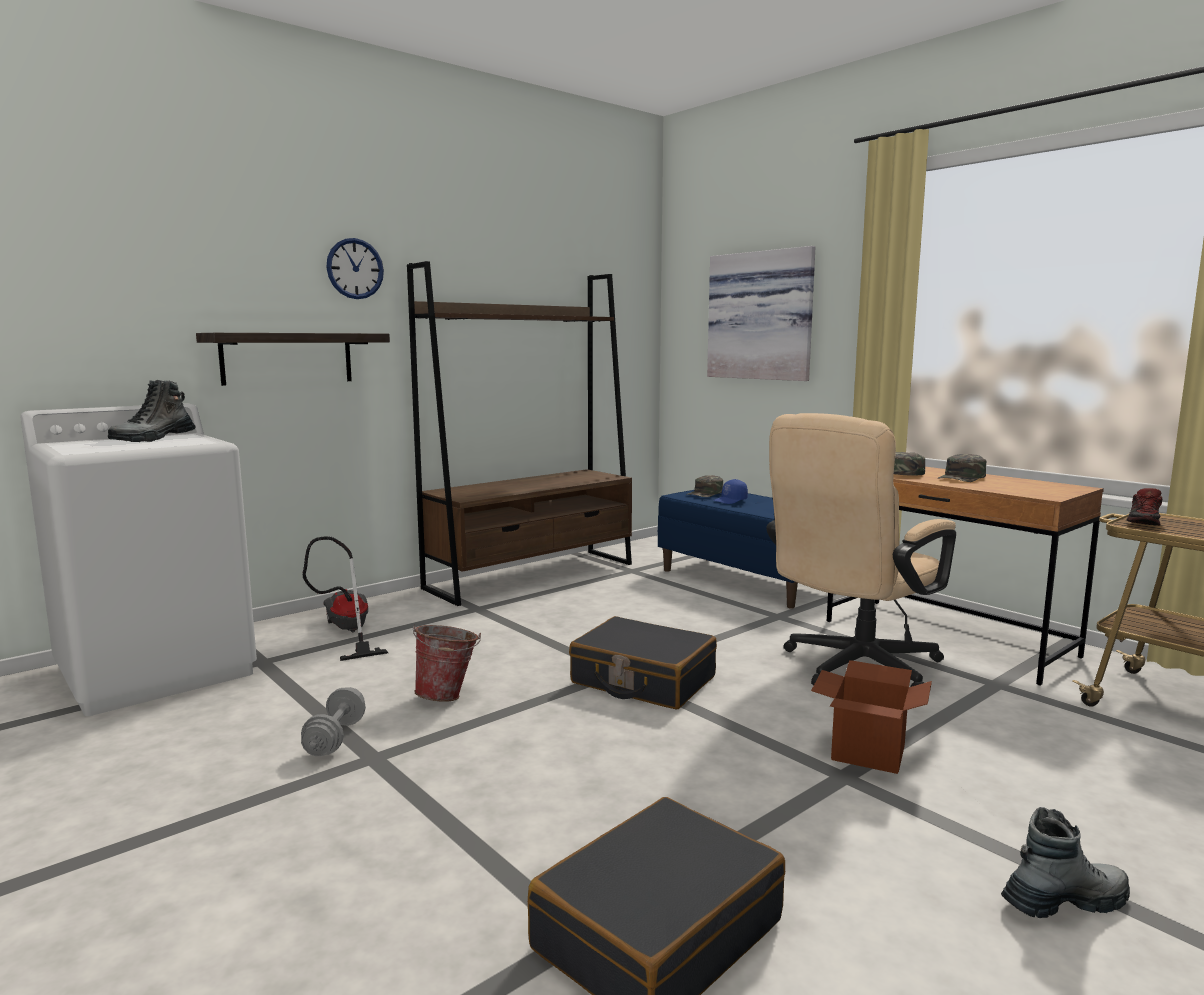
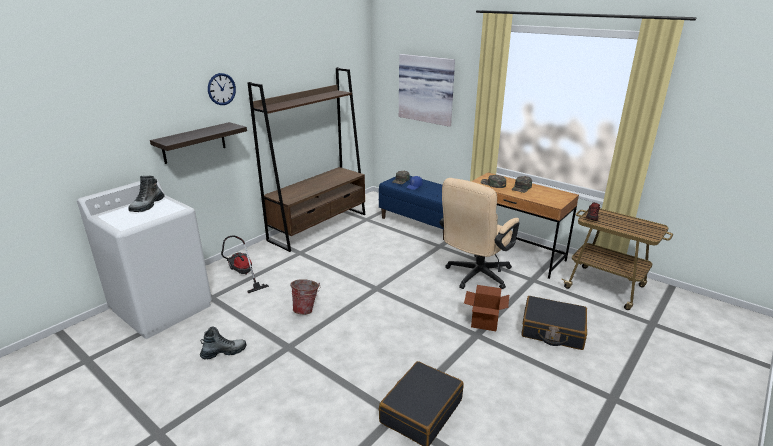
camera: 10 degrees left, 15 degrees up
grey dumbbell [301,687,366,756] -> none
black suitcase [569,616,717,710] -> black suitcase moved to [521,296,587,350]
boot [1001,807,1130,918] -> boot moved to [200,326,246,360]

